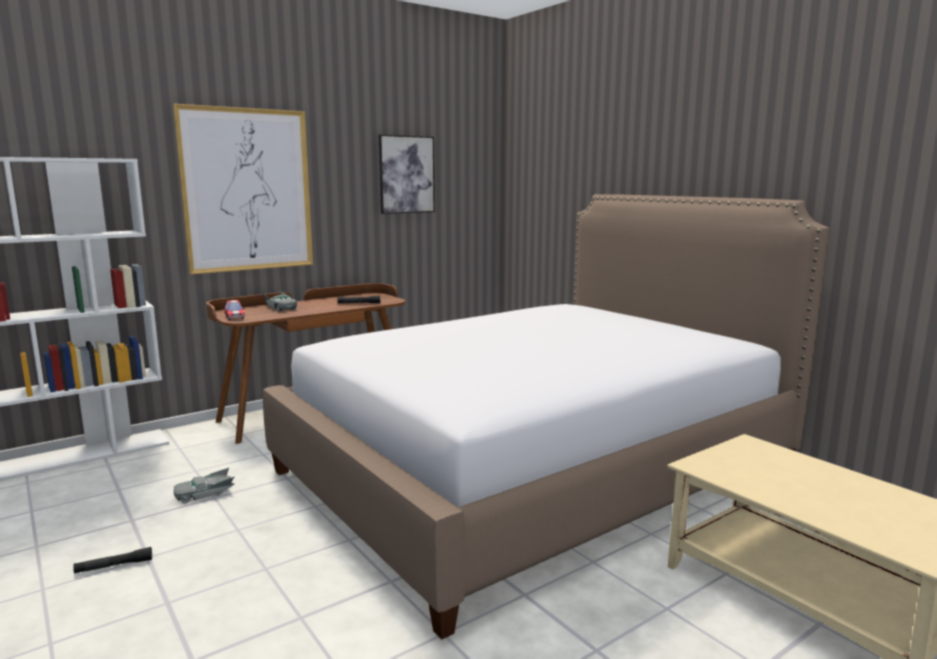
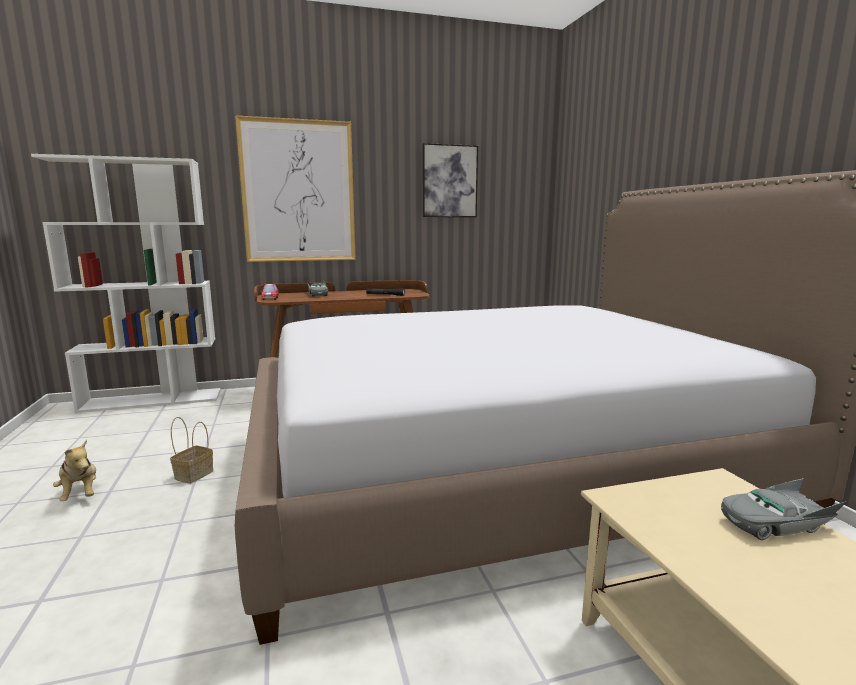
camera: 20 degrees right, 0 degrees up
black flashlight [73,547,152,574] -> plush toy [53,440,96,501]
grey toy car [173,468,235,503] -> grey toy car moved to [721,478,847,540]
none -> basket [170,417,213,484]

